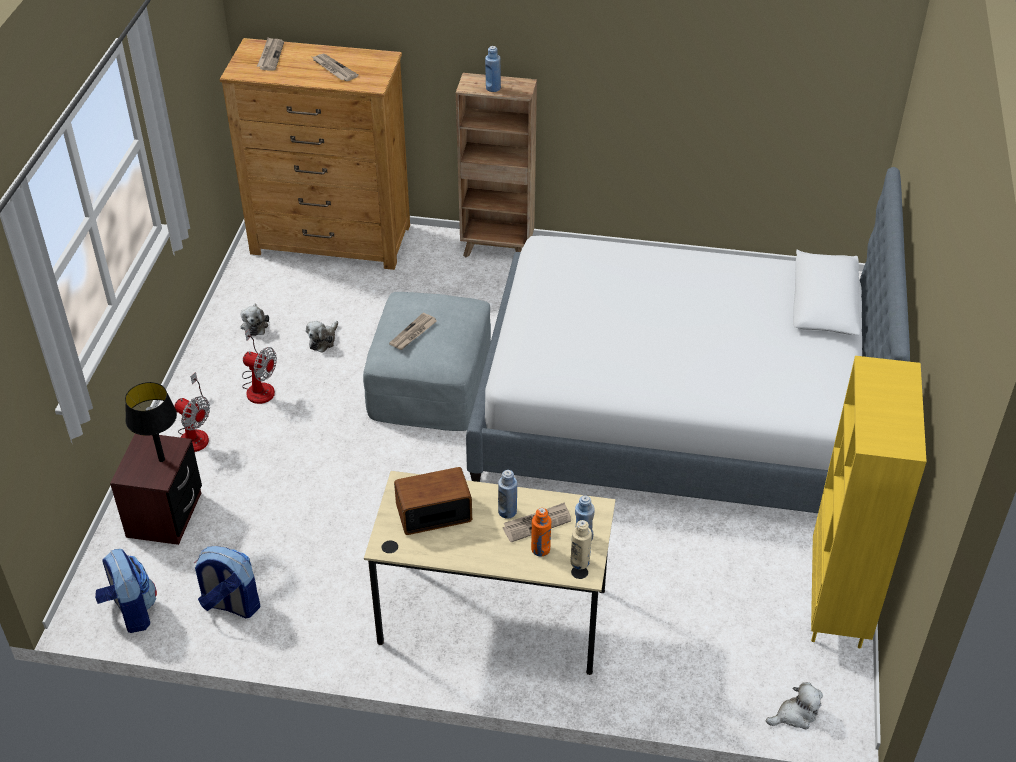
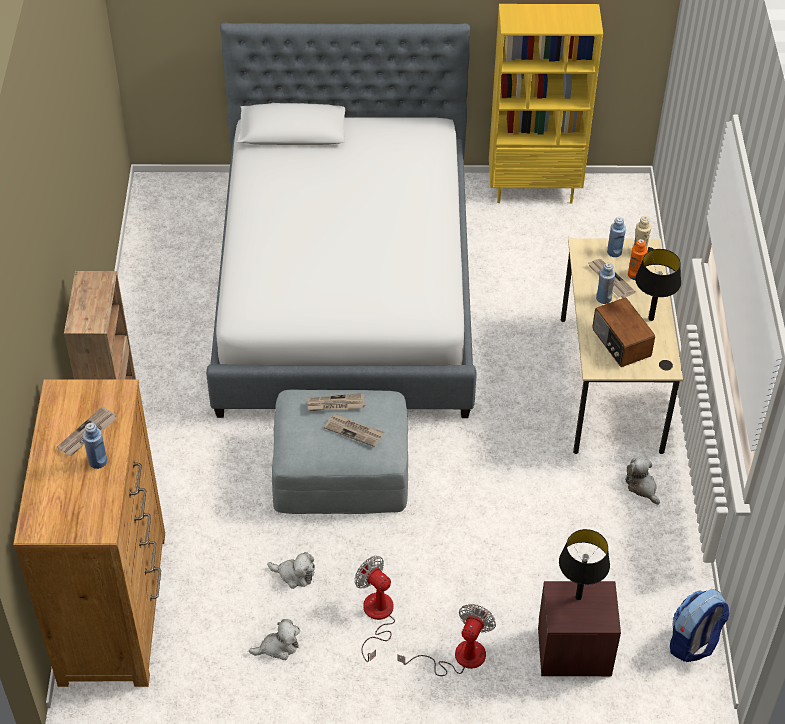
camera: 100 degrees left, 5 degrees up
backpack [194,546,260,618] -> none
fan [242,329,277,404] -> fan turned 60 degrees counterclockwise [355,556,395,662]
newspaper [257,37,284,71] -> newspaper moved to [307,393,365,411]
blue bottle [485,46,501,92] -> blue bottle moved to [83,423,107,469]
plush toy [766,682,823,729] -> plush toy moved to [625,457,660,505]
none -> black table lamp [635,249,681,321]

